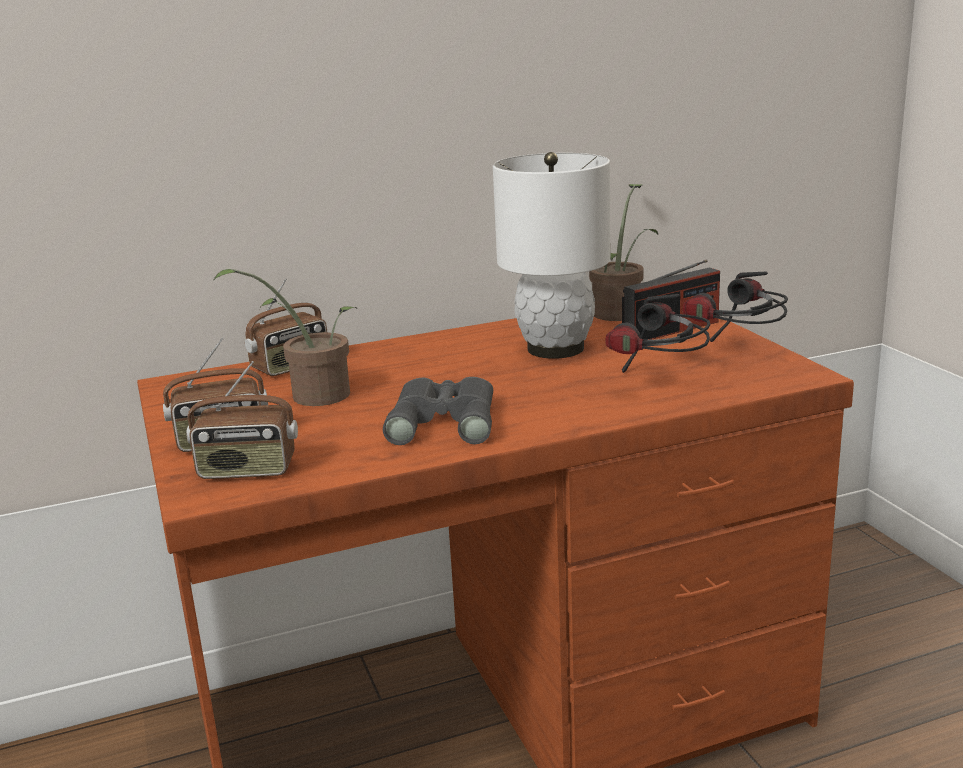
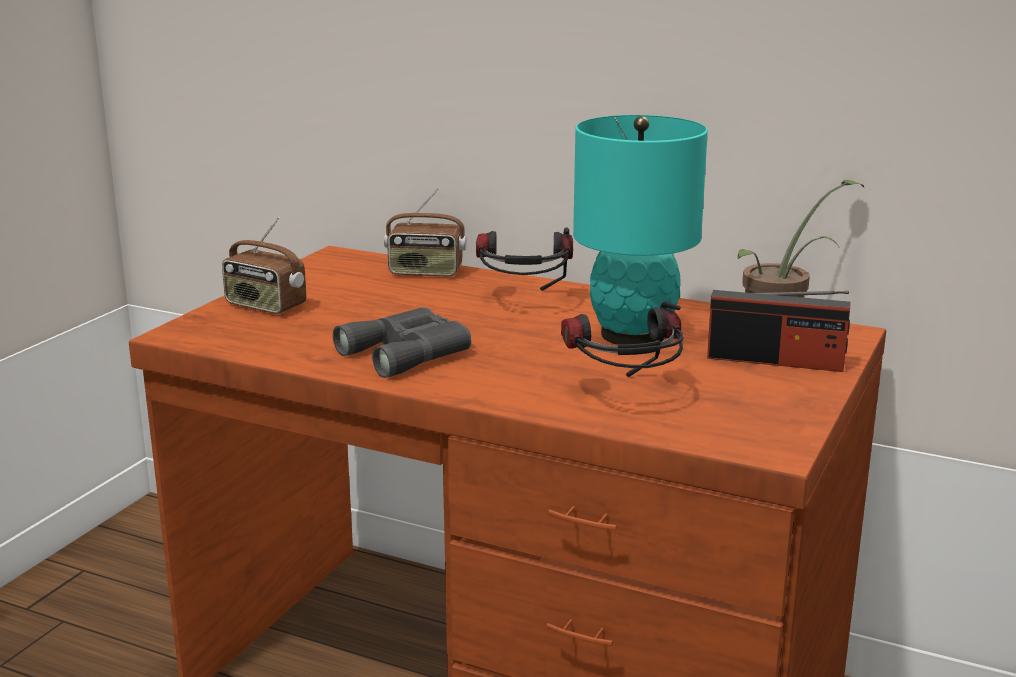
camera: 45 degrees right, 0 degrees up
radio [186,361,298,479] -> none
potted plant [213,269,357,406] -> none
white table lamp [493,152,610,359] -> turquoise table lamp [573,115,708,345]
headphones [683,272,788,342] -> headphones moved to [476,227,573,290]

